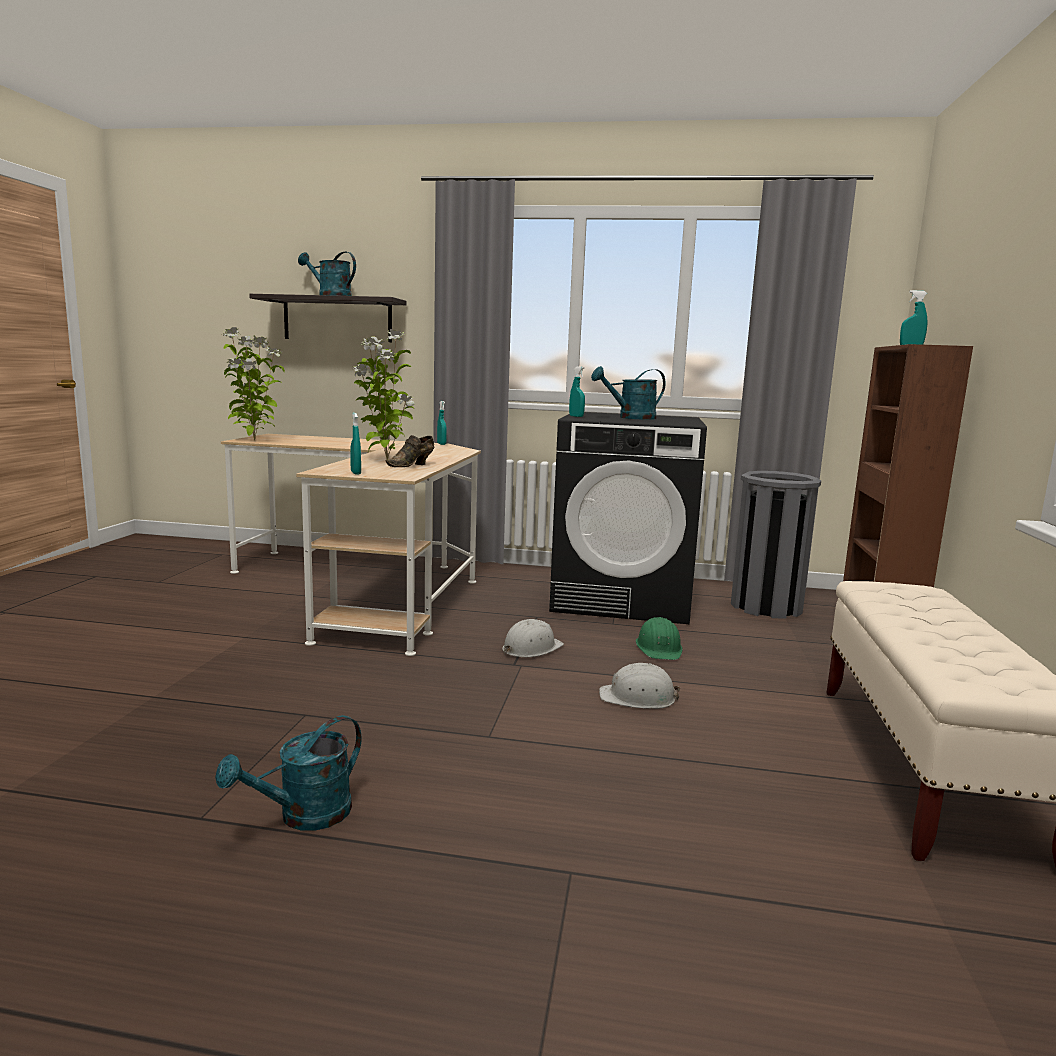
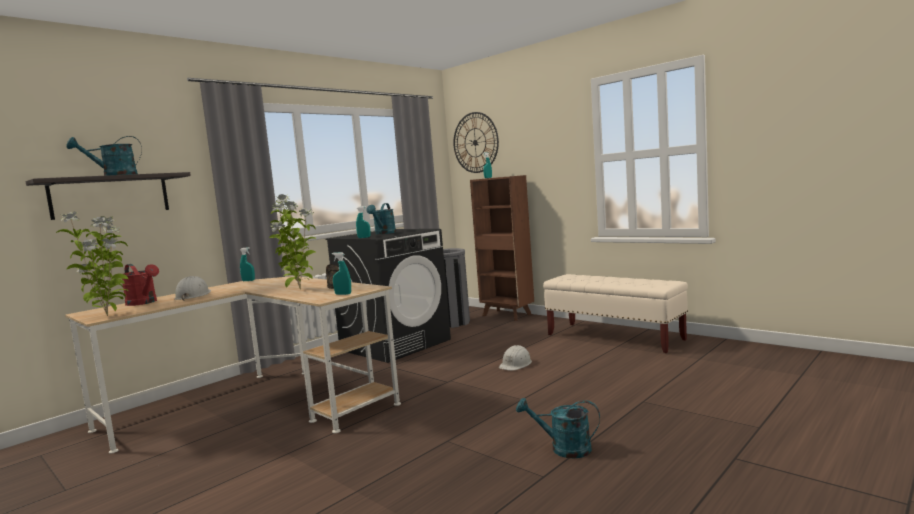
camera: 55 degrees left, 5 degrees down
turquoise watering can [215,715,362,831] -> turquoise watering can turned 120 degrees clockwise [516,398,600,458]
white hard hat [502,619,564,657] -> white hard hat moved to [174,276,211,301]
green hard hat [636,617,682,660] -> none
none -> red watering can [122,264,159,306]
none -> wall clock [453,112,499,173]

